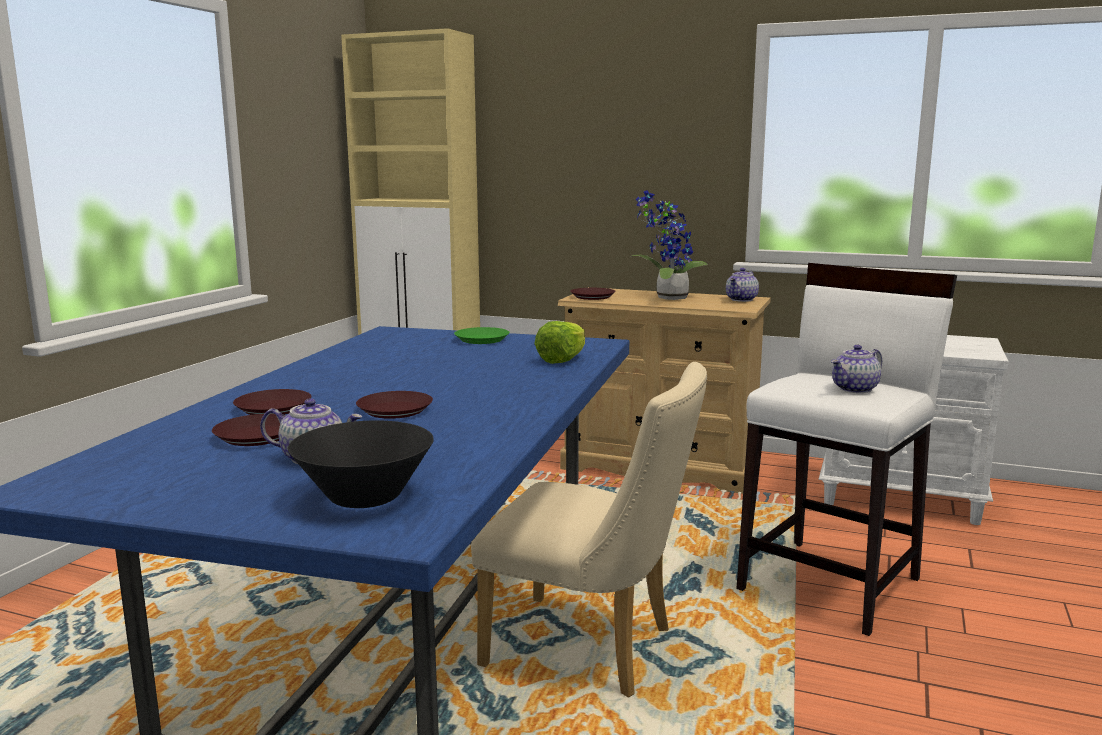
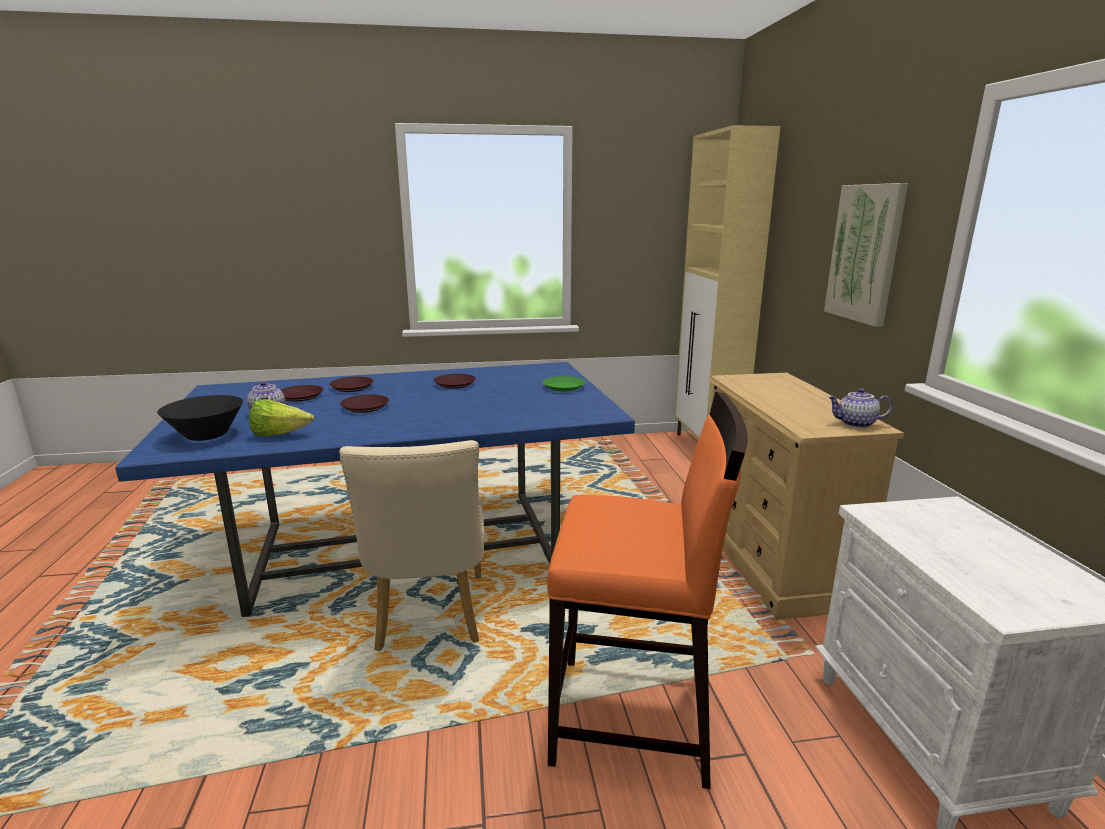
camera: 60 degrees right, 5 degrees up
lettuce [535,321,585,364] -> lettuce moved to [249,399,314,436]
brown plate [570,288,616,300] -> brown plate moved to [434,374,476,389]
potted plant [629,190,708,300] -> none
white stool [736,263,957,636] -> orange stool [547,392,748,789]
teapot [831,345,882,393] -> none
none -> picture [824,183,908,327]

